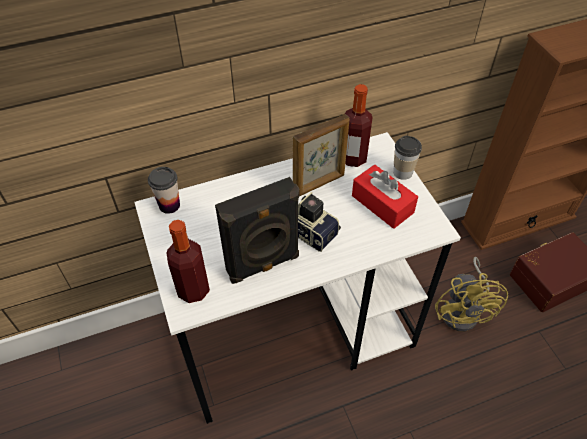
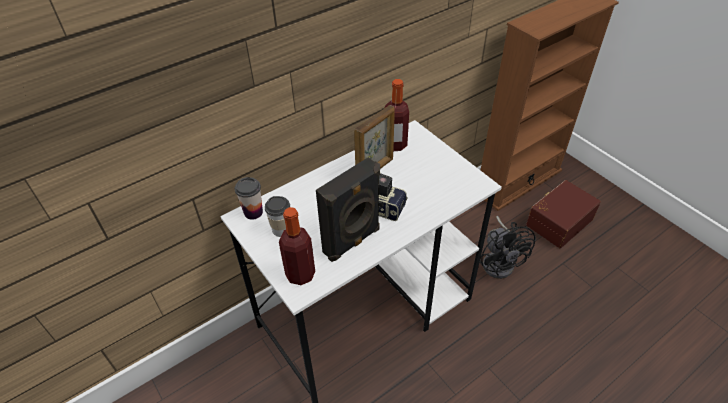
camera: 15 degrees left, 5 degrees down
red tissue box [352,165,418,229] -> none
cup [393,136,422,180] -> cup moved to [265,196,290,237]
yellow fan [435,257,508,331] -> black fan [480,216,536,279]

